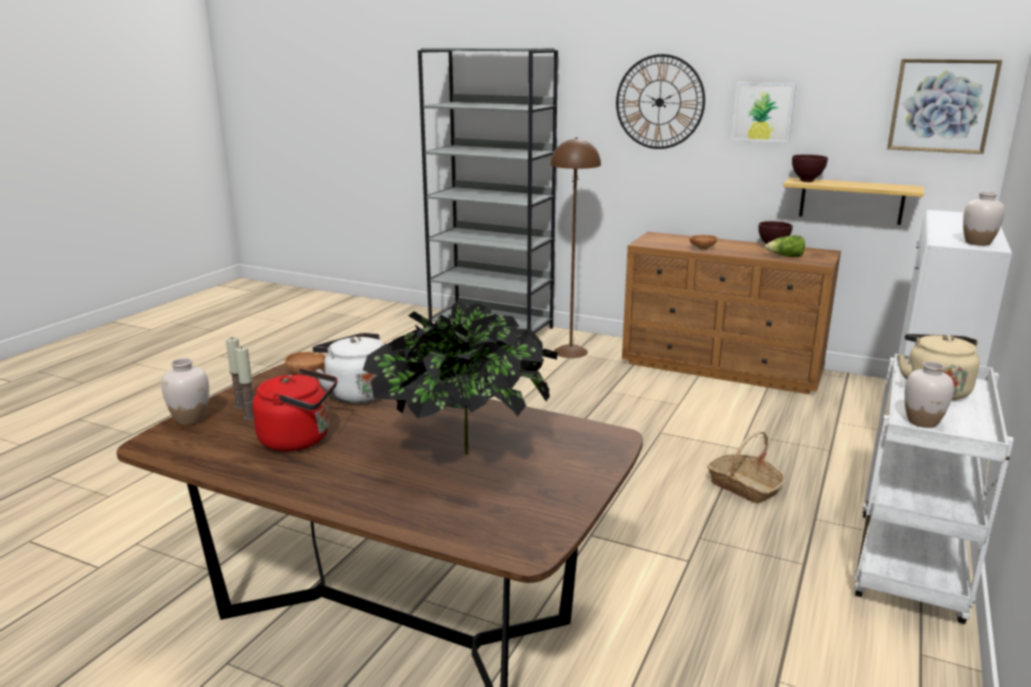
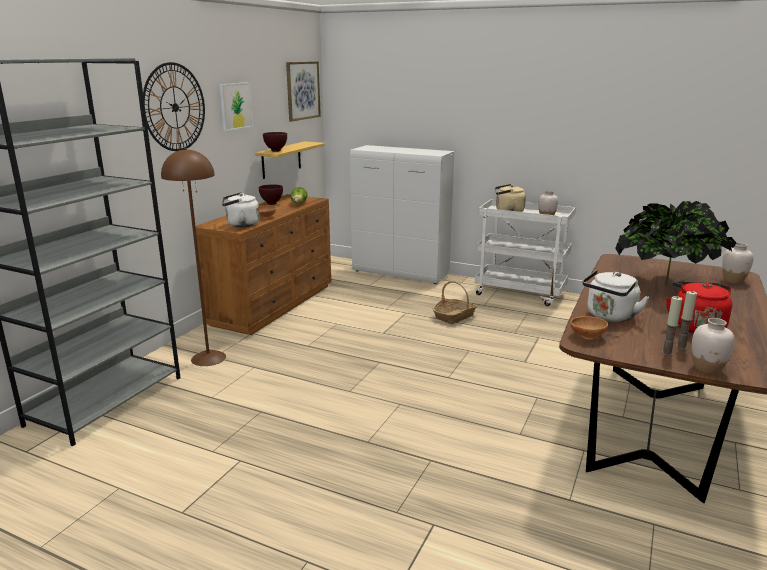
camera: 90 degrees left, 0 degrees up
white vase [963,192,1005,246] -> white vase moved to [722,243,754,284]
none -> white kettle [222,192,260,227]

